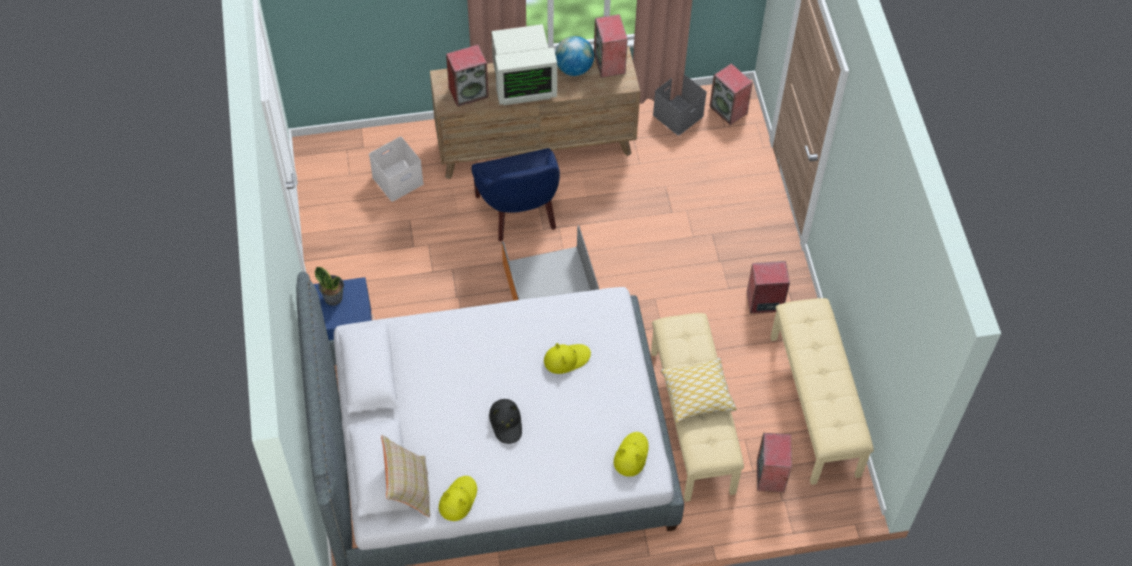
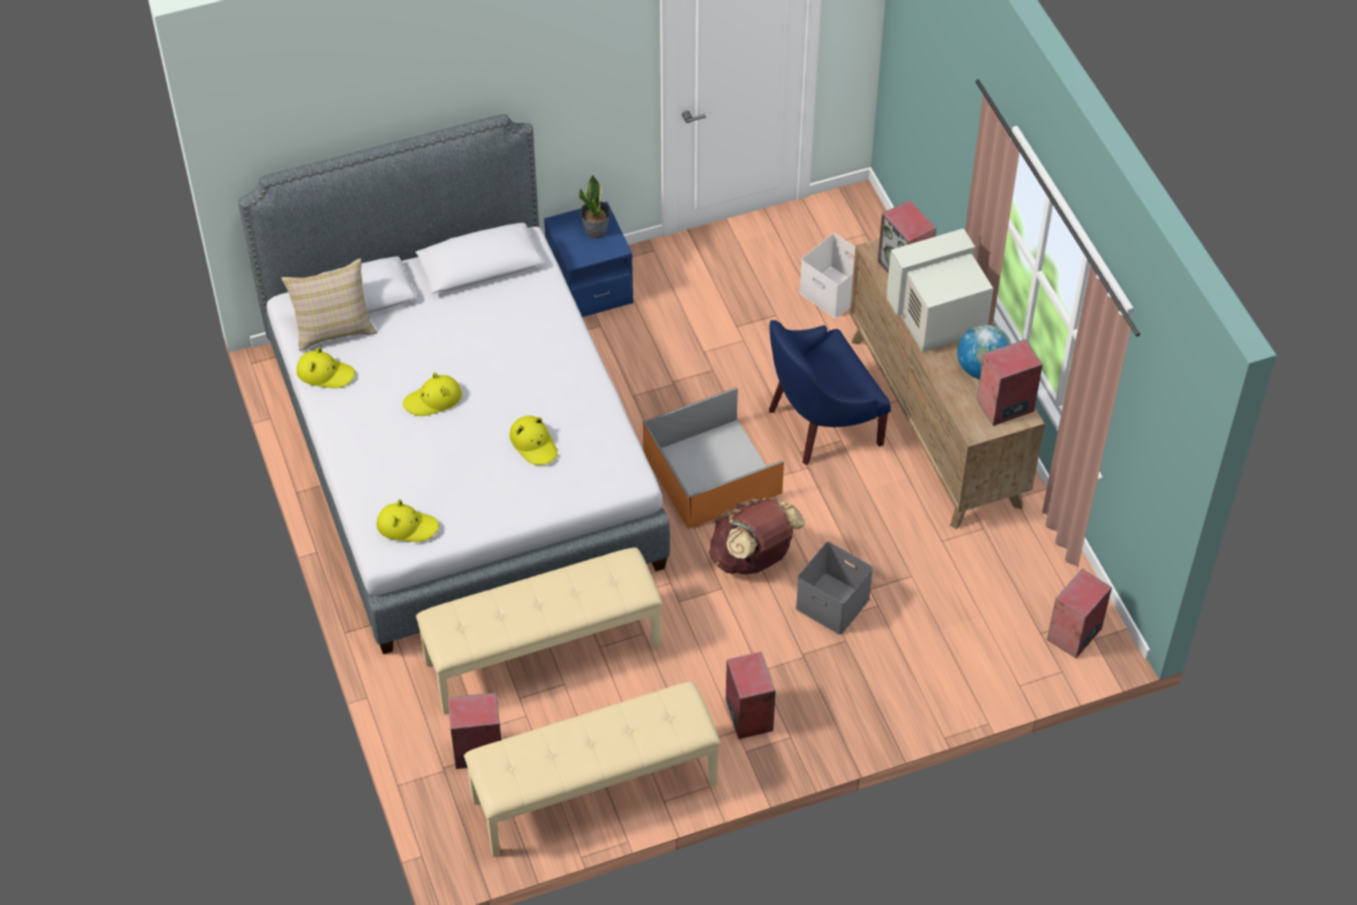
camera: 80 degrees right, 5 degrees down
black hat [489,399,522,444] -> yellow hat [403,372,462,416]
monitor [491,24,557,105] -> monitor turned 90 degrees clockwise [886,228,994,352]
grey storage box [653,74,707,136] -> grey storage box moved to [796,541,873,635]
pillow [661,358,737,423] -> none
none -> brown backpack [709,498,805,574]

